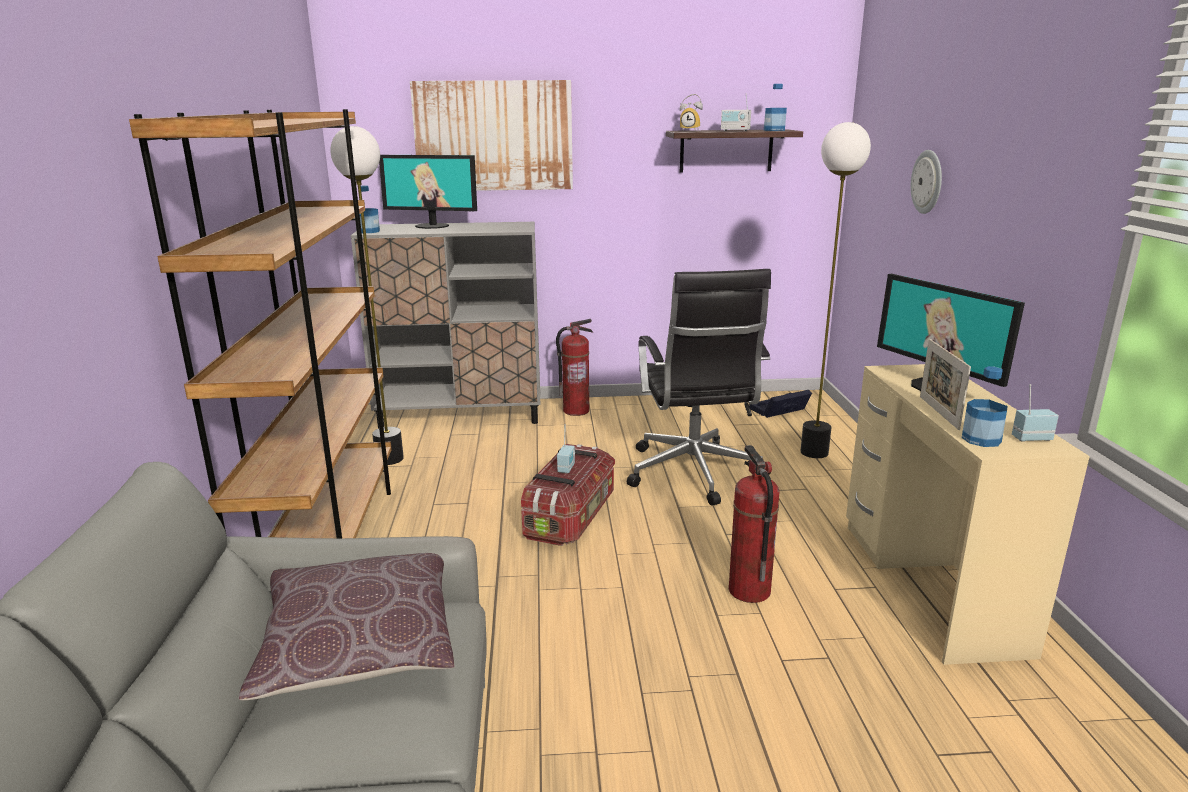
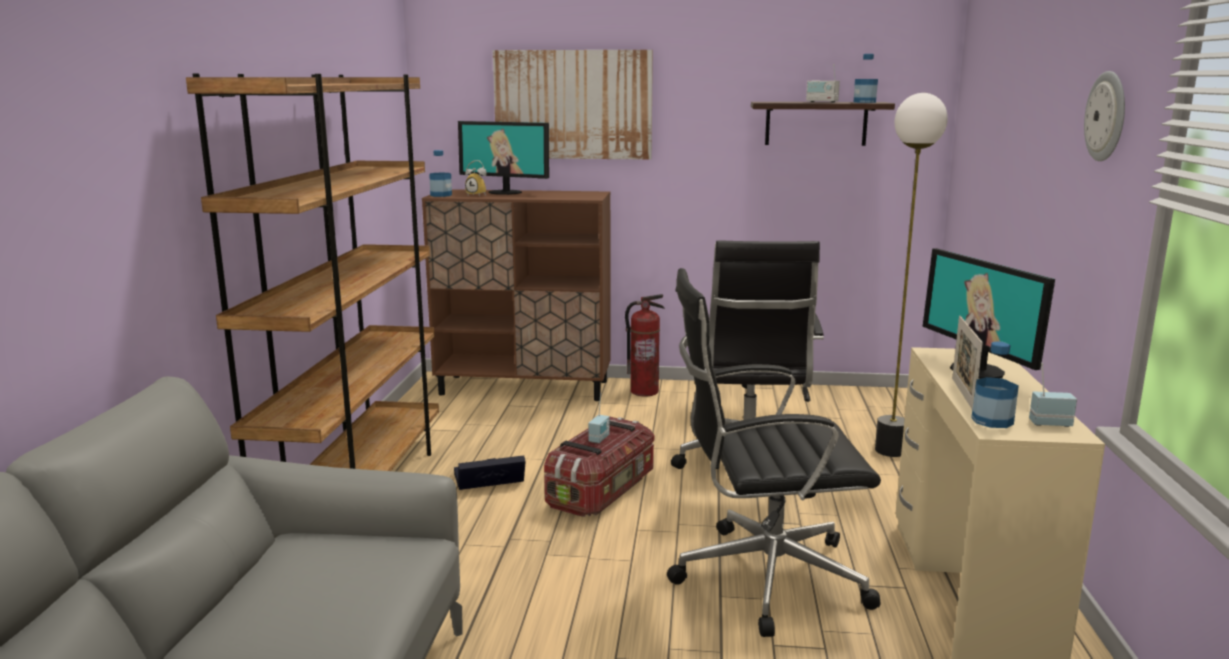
camera: 10 degrees right, 5 degrees down
brown pillow [239,553,455,700] -> none
floor lamp [330,126,404,465] -> none
grey cabinet [351,222,540,429] -> brown cabinet [422,189,611,401]
alarm clock [680,94,703,131] -> alarm clock moved to [465,160,487,197]
fire extinguisher [729,445,779,603] -> black office chair [667,268,881,637]
black storage box [749,390,812,418] -> black storage box moved to [454,455,526,490]
wall clock [911,150,942,214] -> wall clock moved to [1084,71,1125,161]

